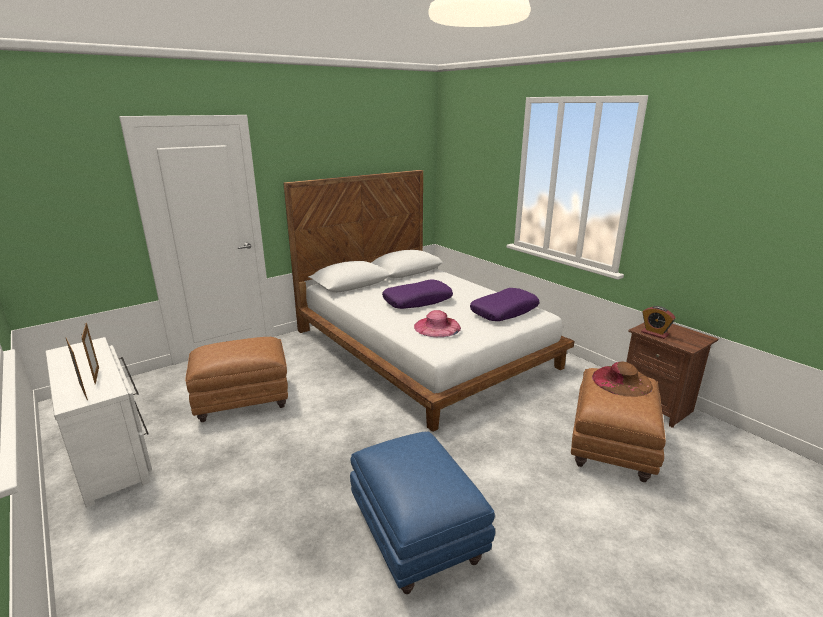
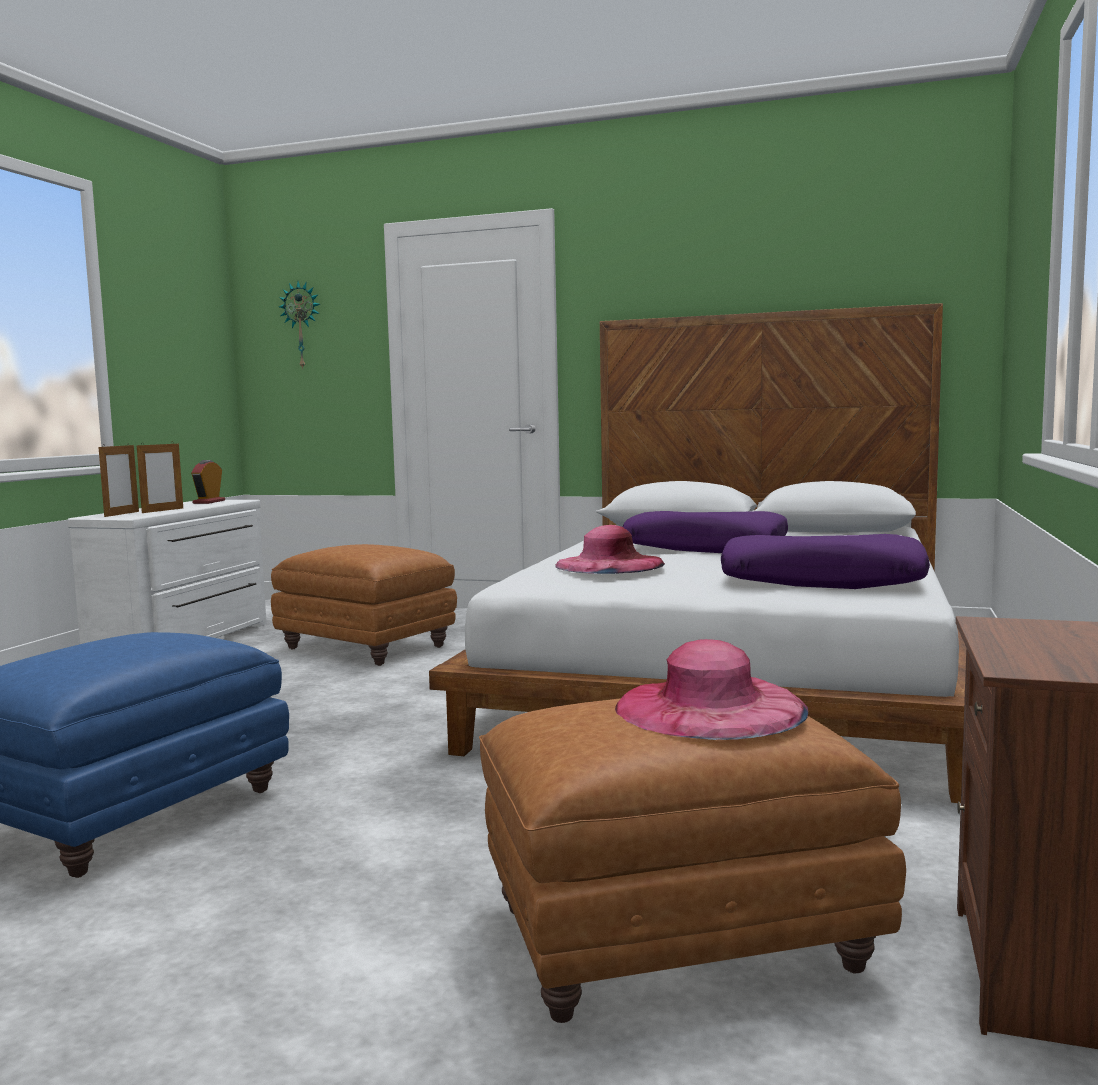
camera: 55 degrees right, 15 degrees down
brown hat [592,362,653,397] -> pink hat [615,639,808,740]
alarm clock [641,306,676,339] -> alarm clock moved to [191,460,225,504]
none -> wall clock [279,281,320,370]

